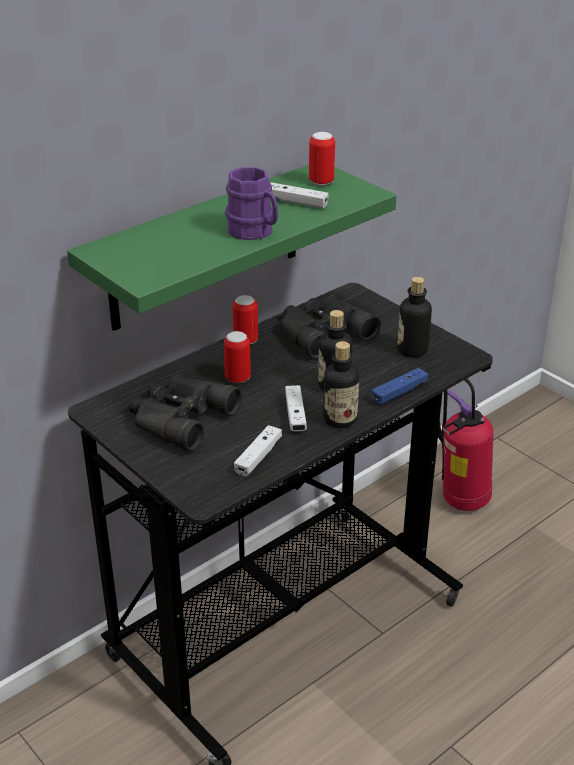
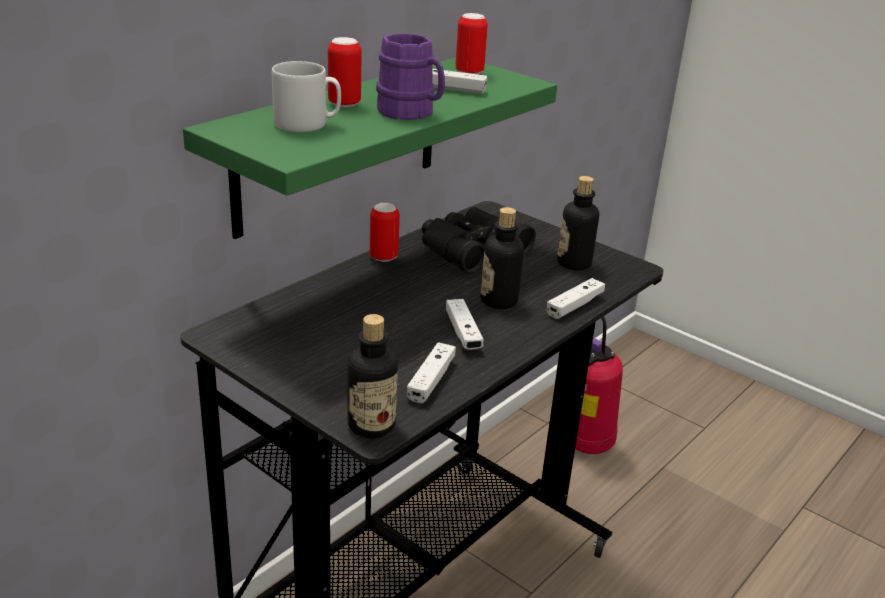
camera: 10 degrees left, 5 degrees down
black binoculars [129,375,242,451] -> none
can [224,331,251,383] -> can moved to [328,37,362,107]
bottle [323,341,359,428] -> bottle moved to [347,314,398,438]
blue game controller [371,368,428,405] -> white game controller [546,278,605,319]
none -> grey mug [272,61,341,132]

